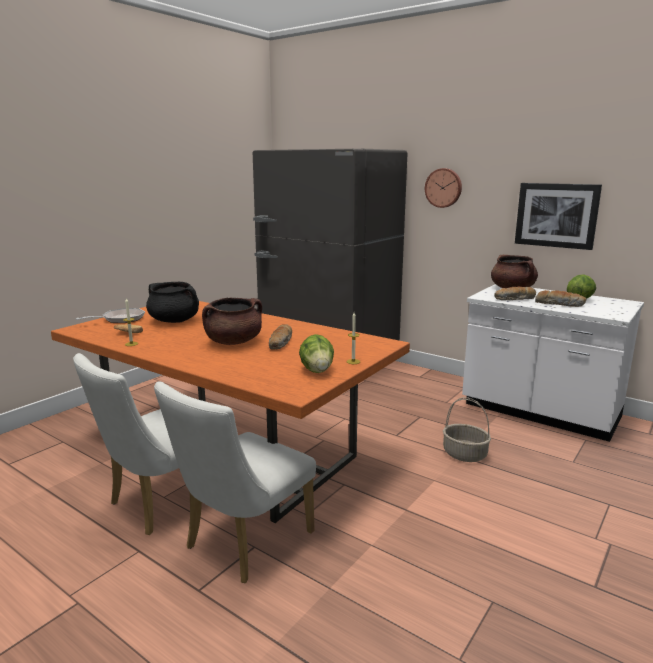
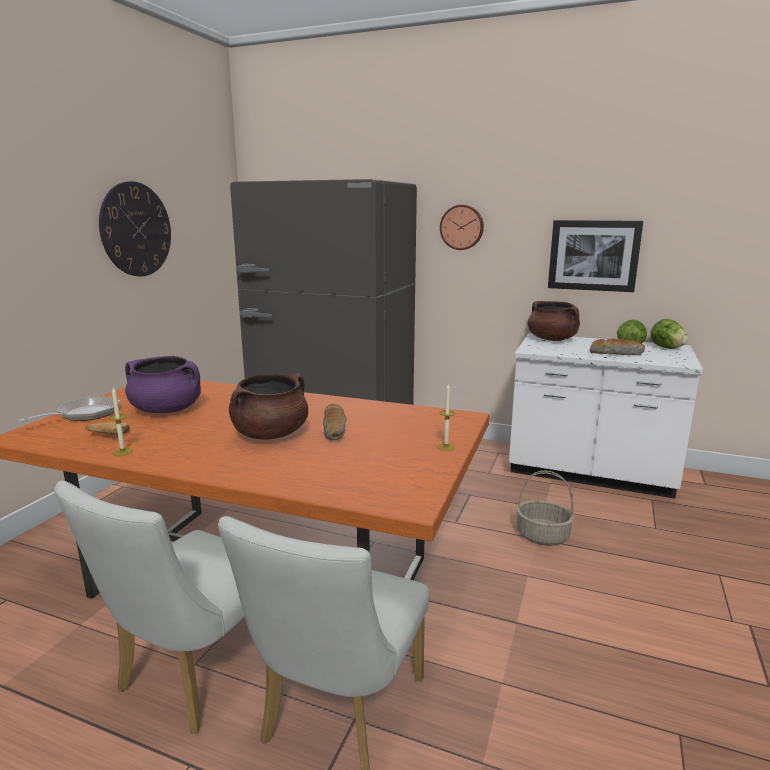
camera: 15 degrees left, 0 degrees up
black cooking pot [146,282,199,323] -> purple cooking pot [125,356,201,413]
lettuce [299,334,334,373] -> lettuce moved to [650,319,688,349]
bread [495,286,536,300] -> none
none -> wall clock [99,181,171,276]

